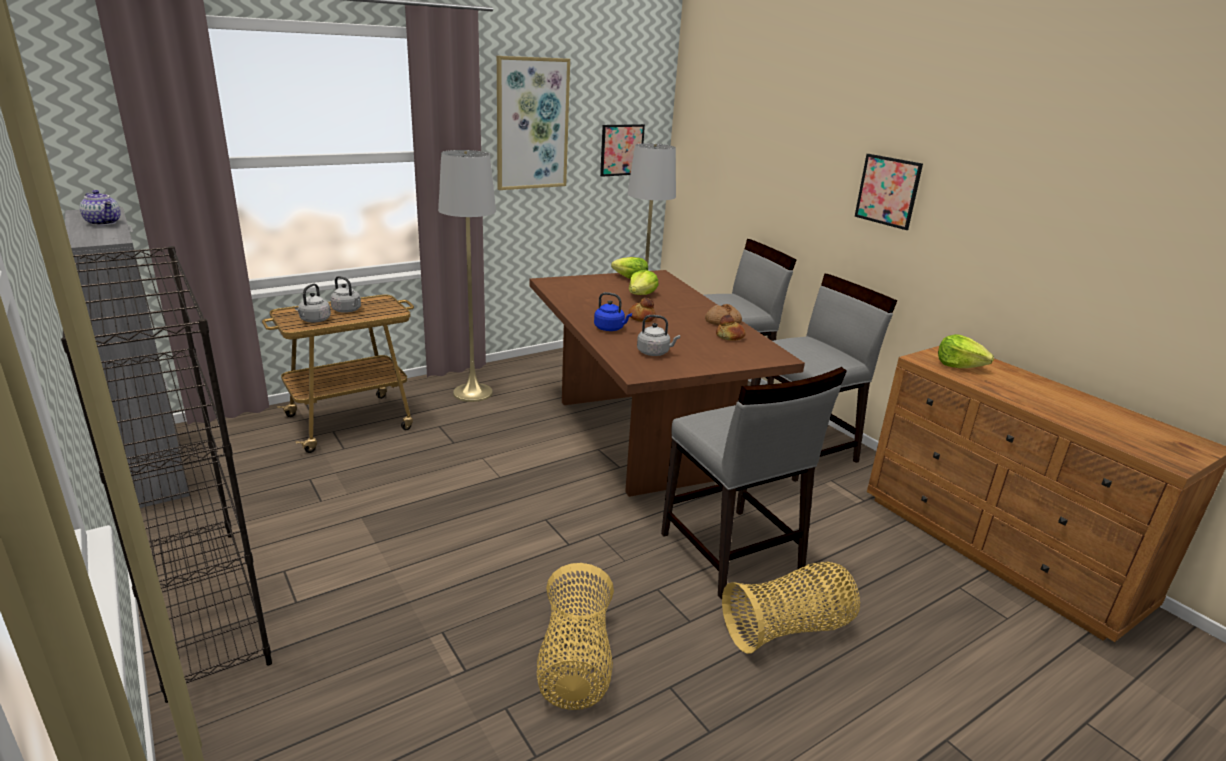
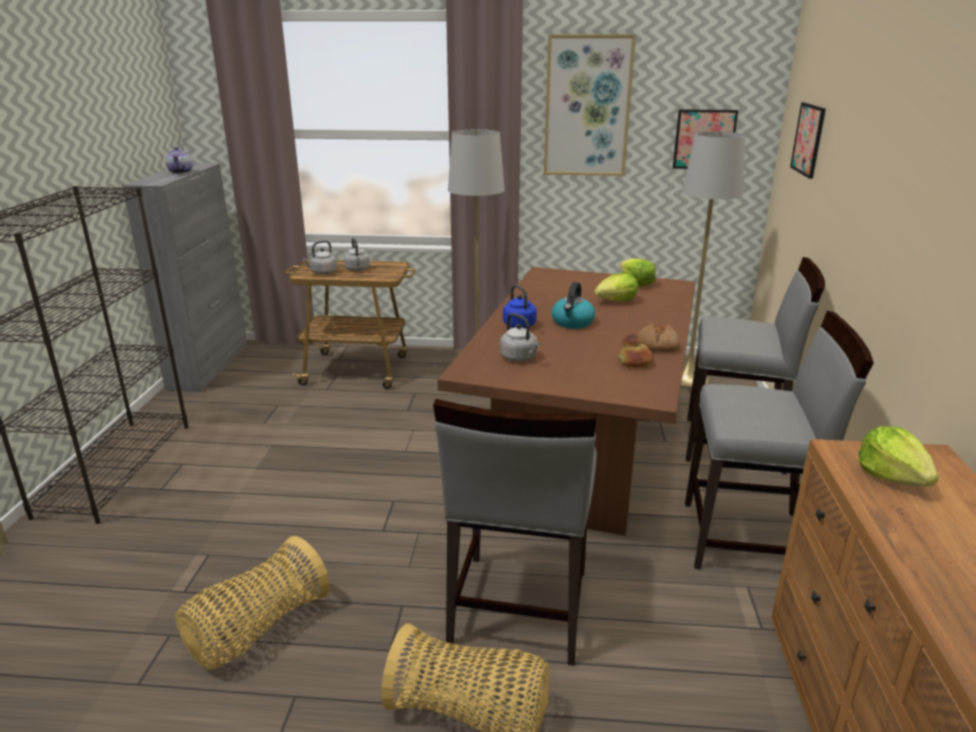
camera: 40 degrees right, 0 degrees up
bread [628,298,656,322] -> kettle [551,282,595,329]
picture [855,154,923,230] -> picture moved to [790,102,826,179]

